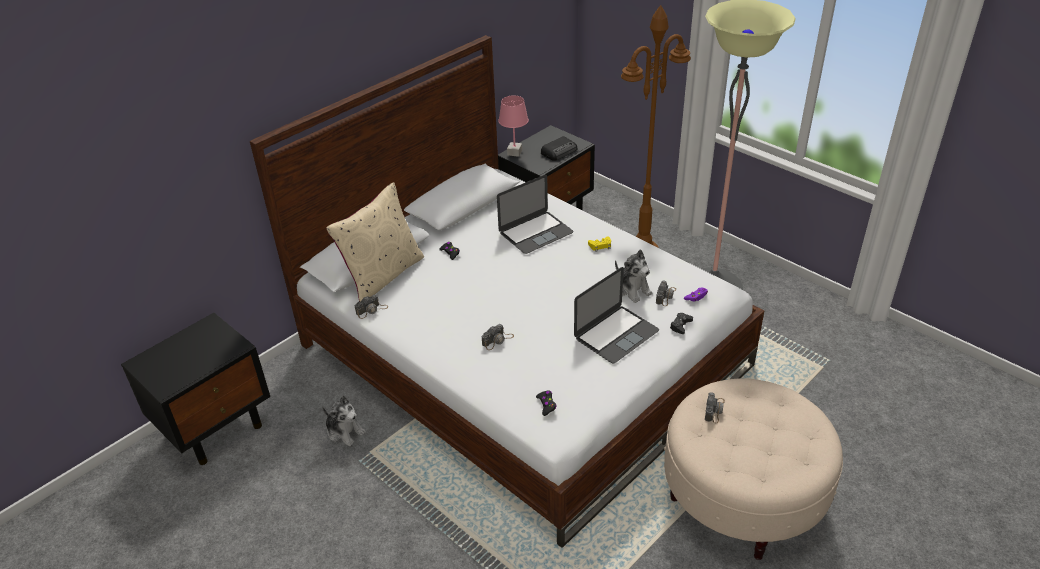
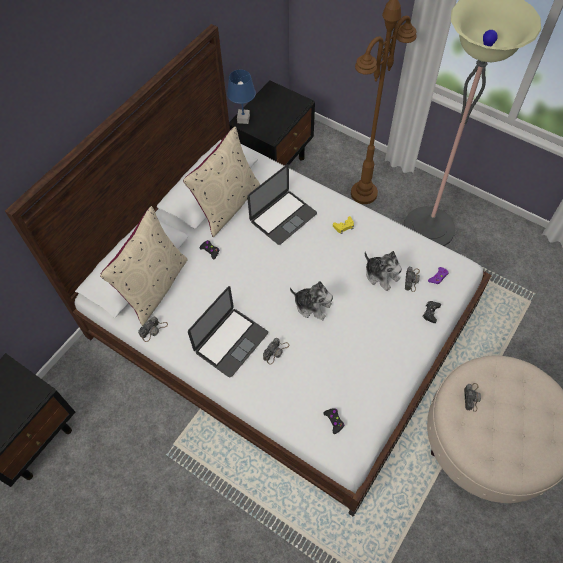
camera: 10 degrees left, 20 degrees up
plush toy [322,396,366,447] -> plush toy moved to [290,281,333,320]
pink table lamp [498,95,529,157] -> blue table lamp [227,70,256,124]
radio [541,136,577,161] -> none
laptop [574,267,659,363] -> laptop moved to [188,286,268,377]
none -> beige pillow [183,127,260,237]

